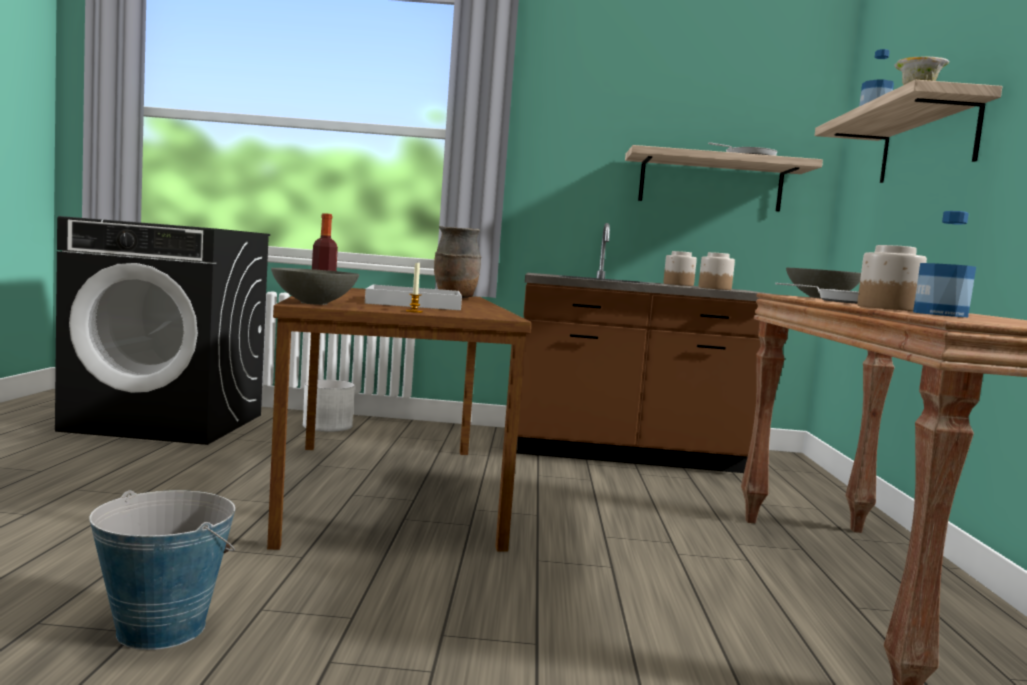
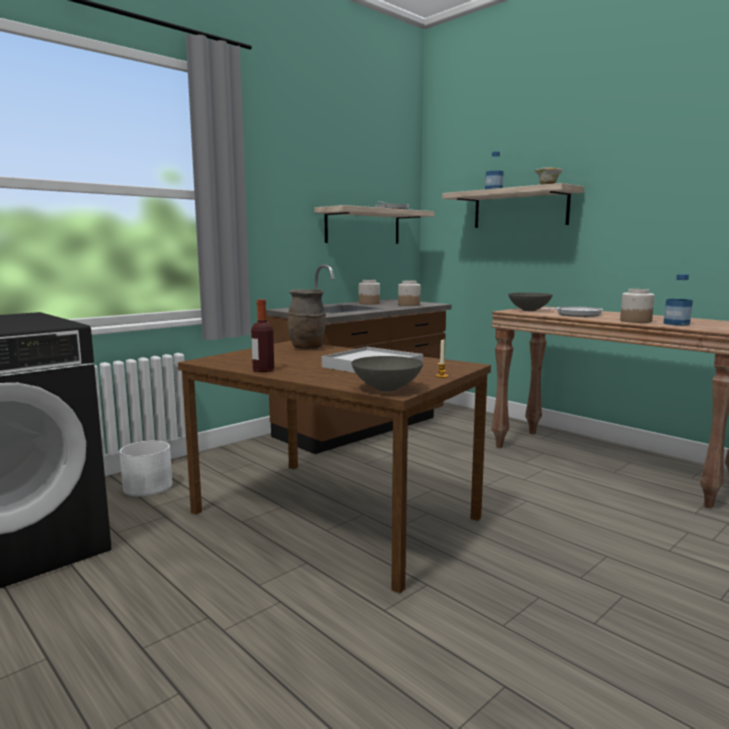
camera: 45 degrees left, 5 degrees up
bucket [89,490,235,650] -> none

